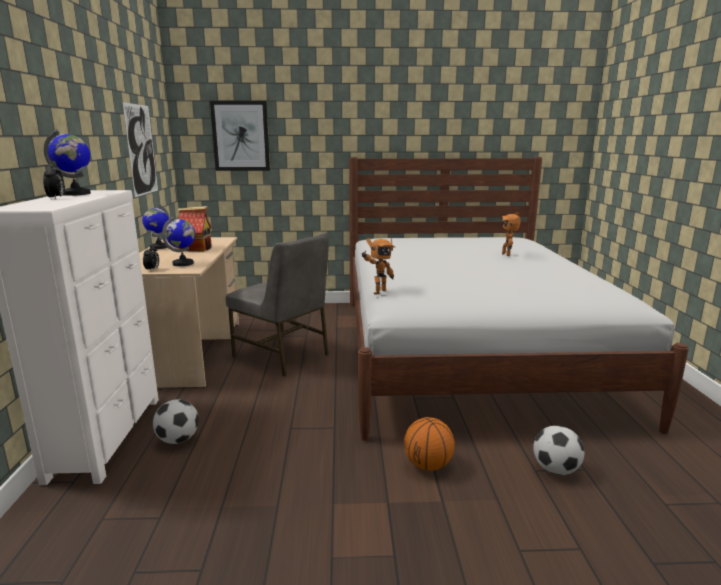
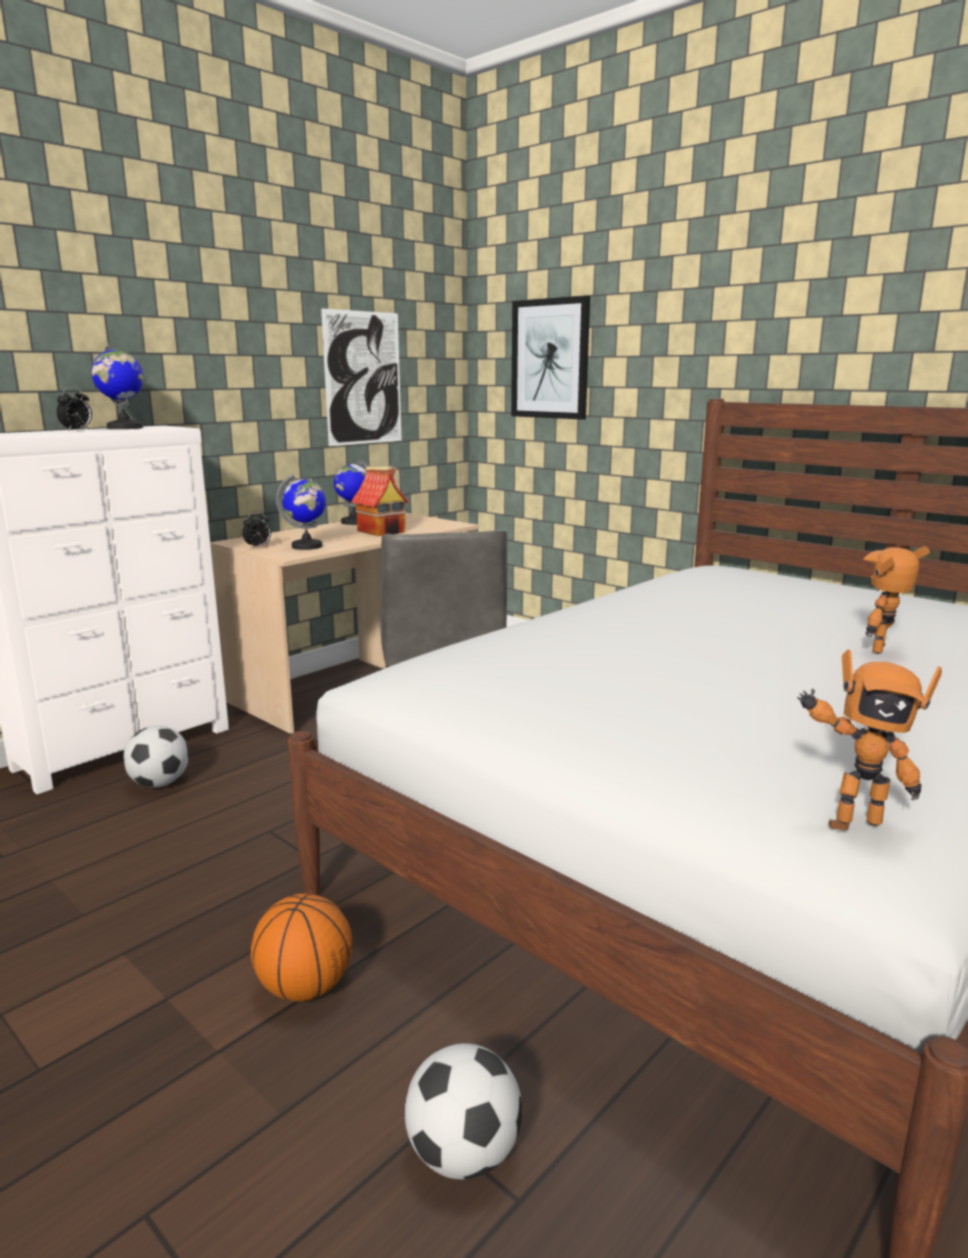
camera: 45 degrees right, 0 degrees up
toy robot [362,238,395,295] -> toy robot moved to [797,649,942,830]

